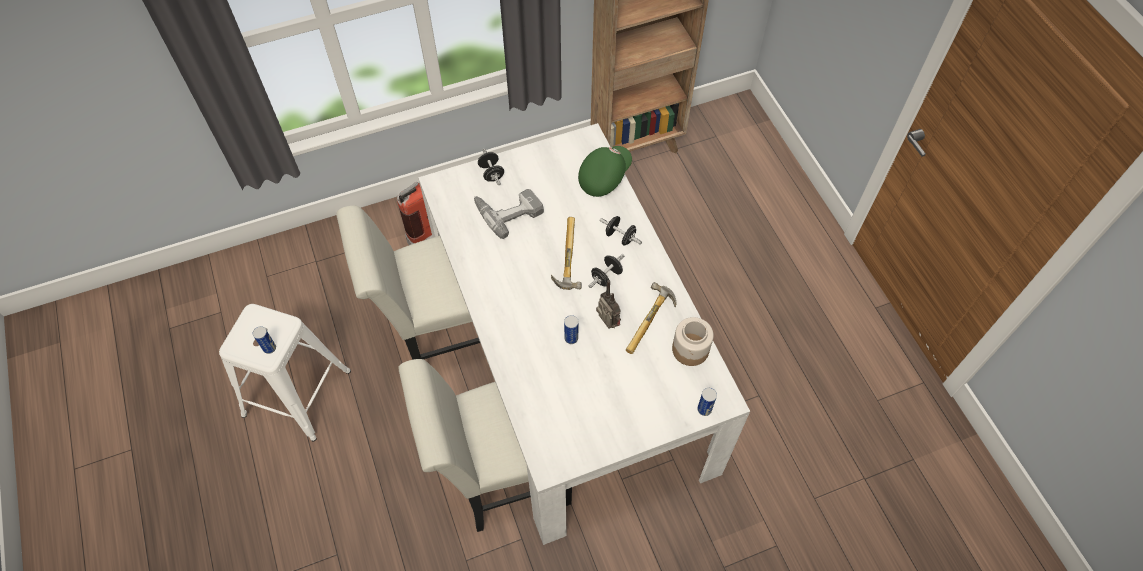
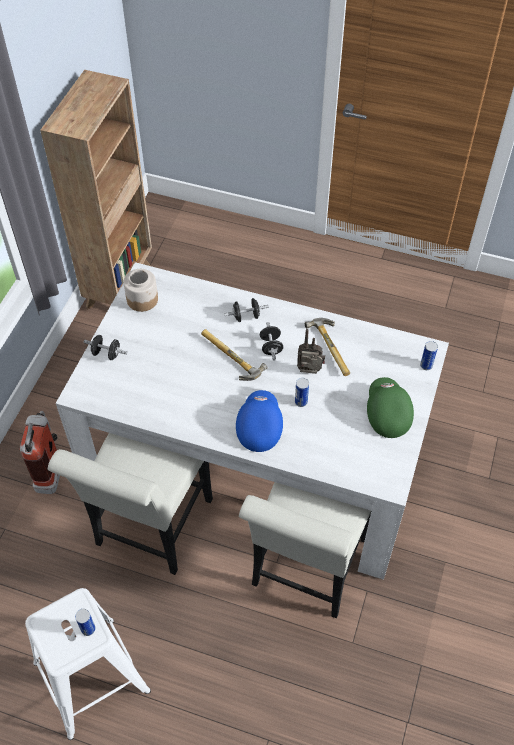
camera: 50 degrees left, 5 degrees down
power drill [474,189,544,239] -> none
green cap [578,146,632,197] -> green cap moved to [367,377,414,438]
jar [672,317,714,366] -> jar moved to [123,269,158,312]
none -> blue cap [236,390,283,452]

